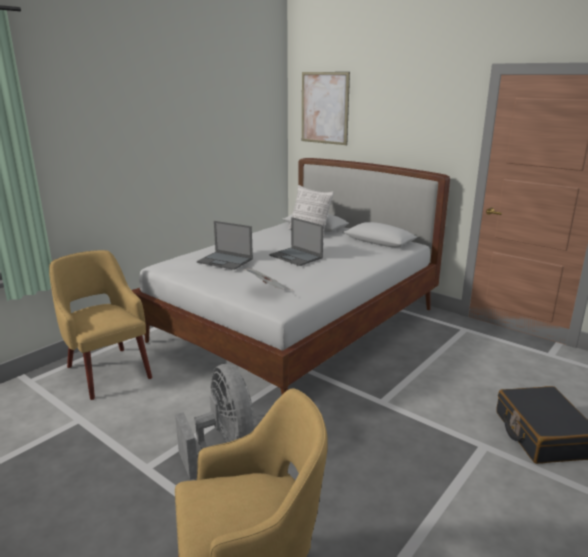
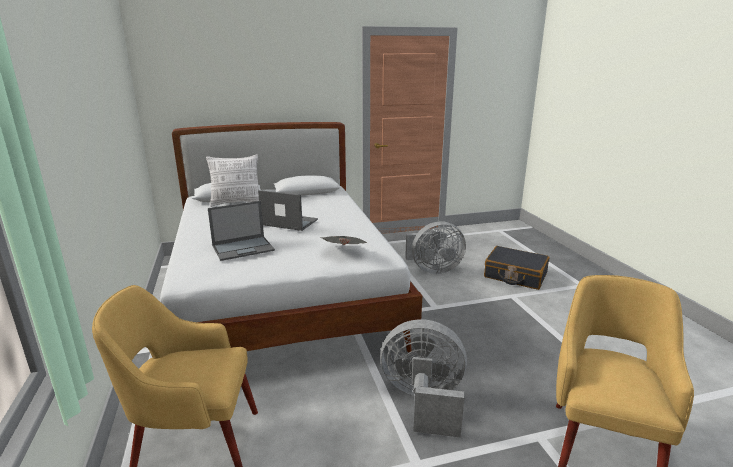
camera: 55 degrees left, 0 degrees up
laptop [269,217,323,266] -> laptop turned 150 degrees counterclockwise [258,190,318,231]
picture [302,72,350,145] -> none
none -> grey fan [405,221,466,274]

